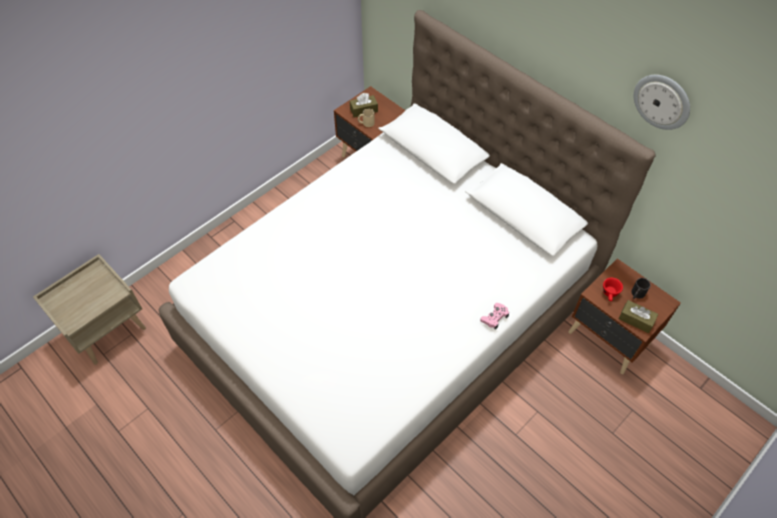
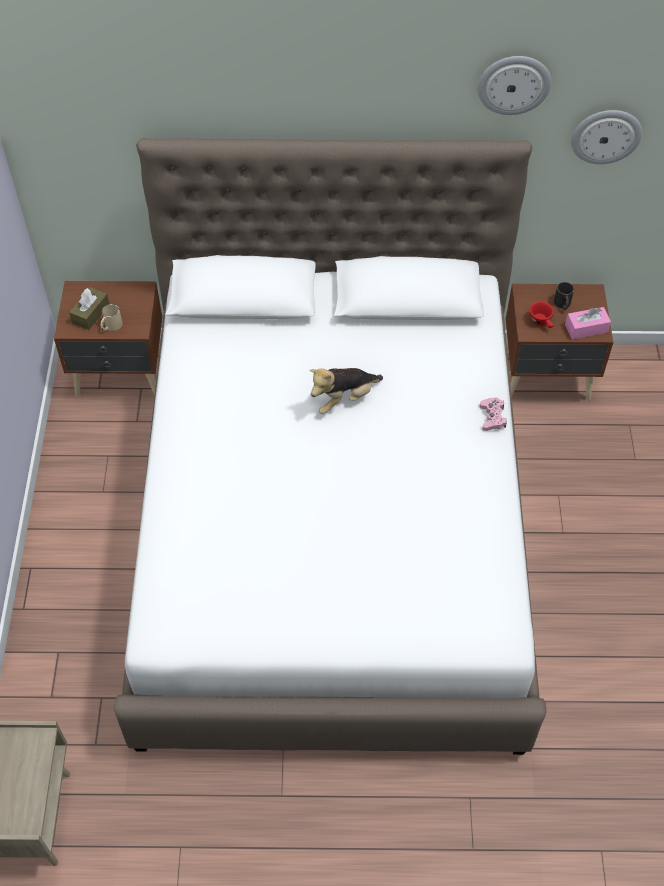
camera: 45 degrees left, 0 degrees up
brown tissue box [619,300,658,333] -> pink tissue box [565,307,611,339]
none -> plush toy [310,368,383,414]
none -> wall clock [571,110,642,164]

